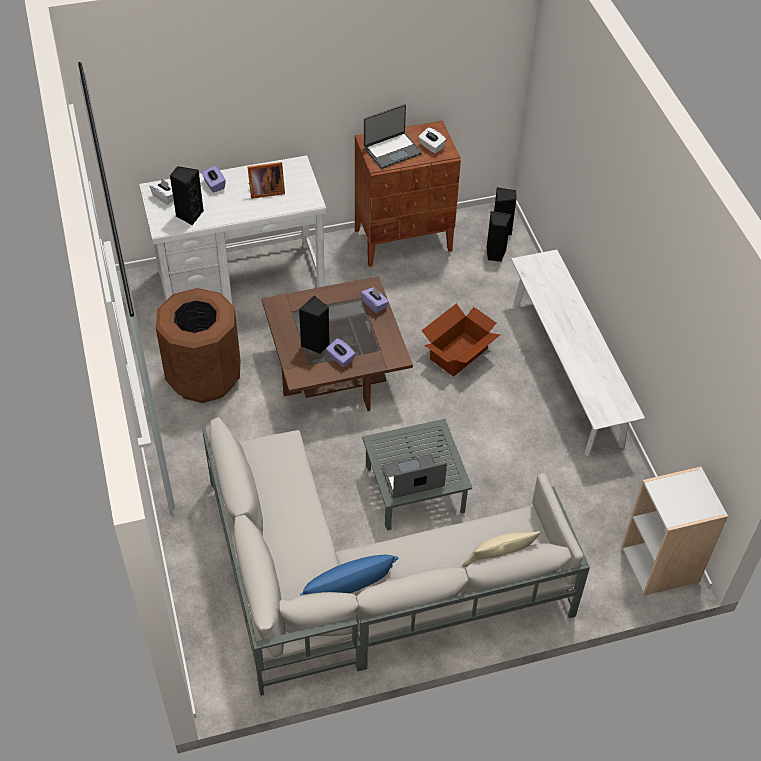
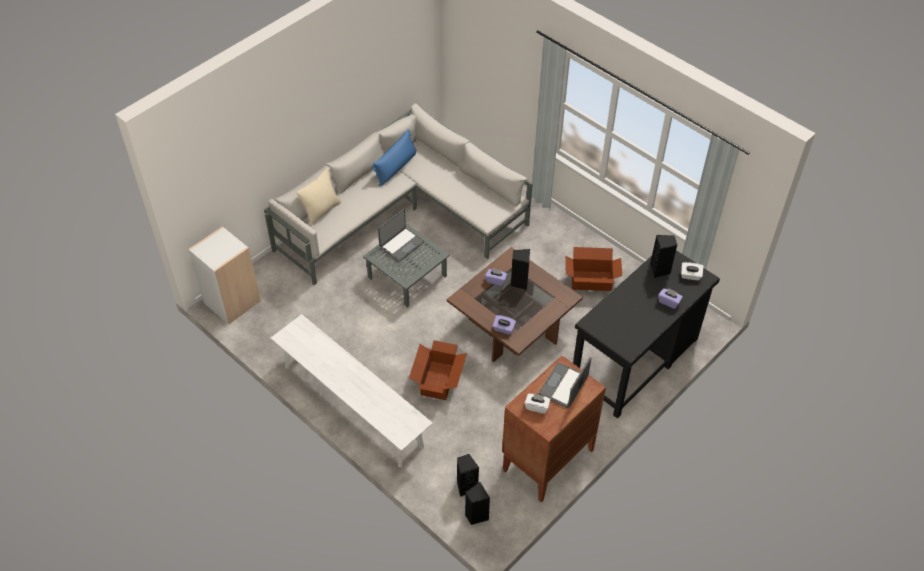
camera: 150 degrees right, 0 degrees up
white desk [139,155,326,304] -> black desk [573,250,720,418]
brown trash can [156,288,240,403] -> cardboard box [565,247,622,291]
picture frame [248,162,285,199] -> none

